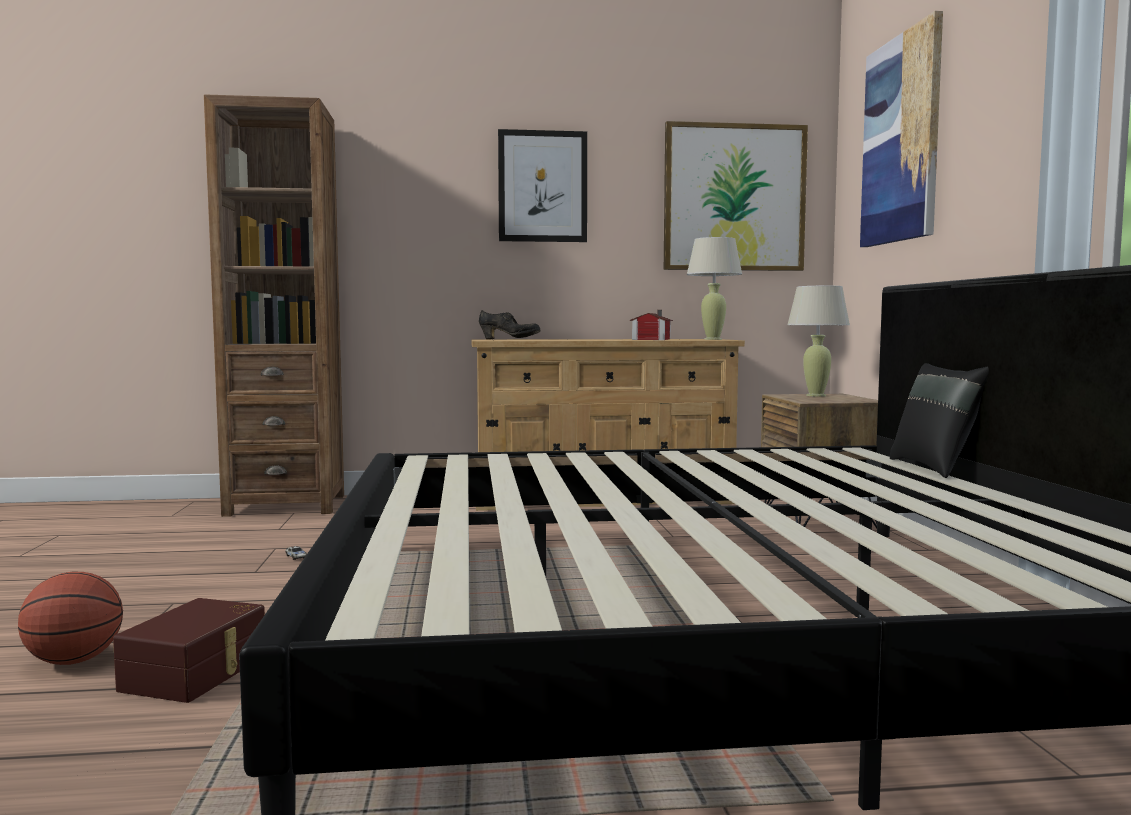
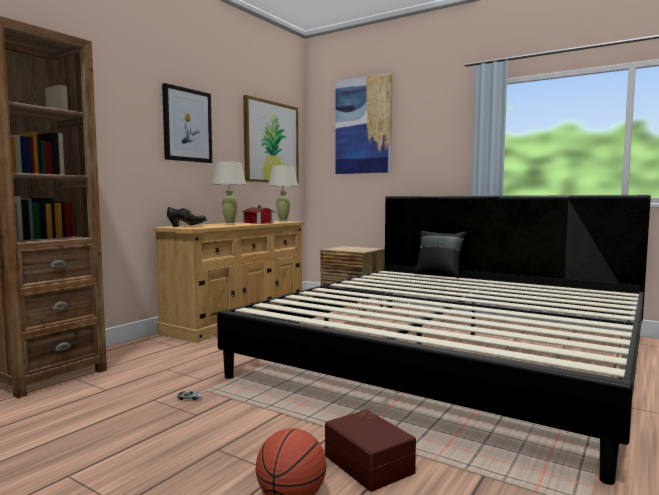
camera: 50 degrees left, 0 degrees up
beige table lamp [787,286,850,397] -> beige table lamp moved to [212,162,246,225]

